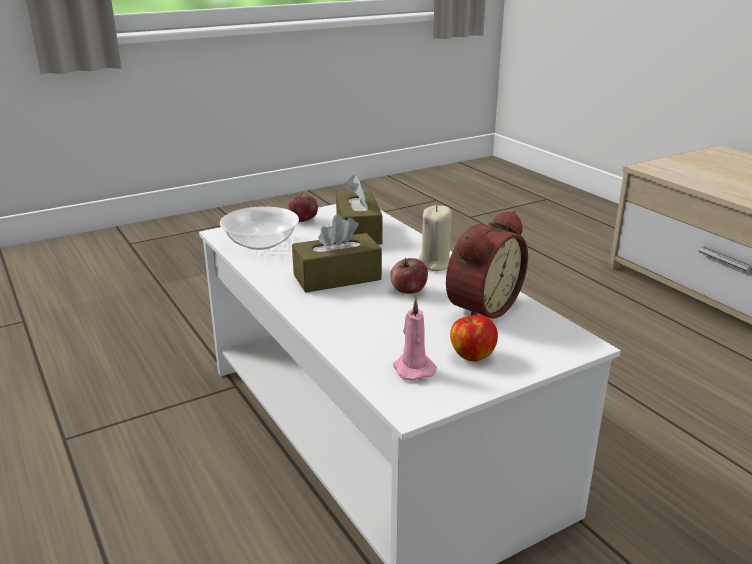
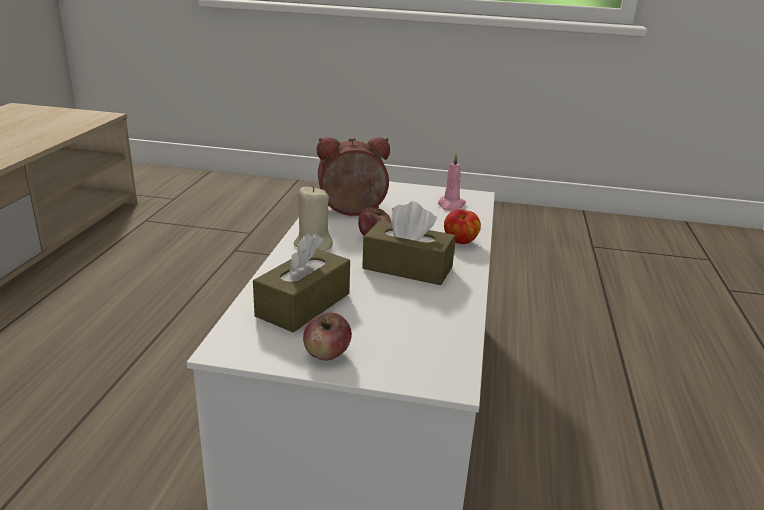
camera: 140 degrees left, 0 degrees up
bowl [220,206,299,250] -> none
apple [450,315,498,362] -> apple moved to [444,209,481,244]

